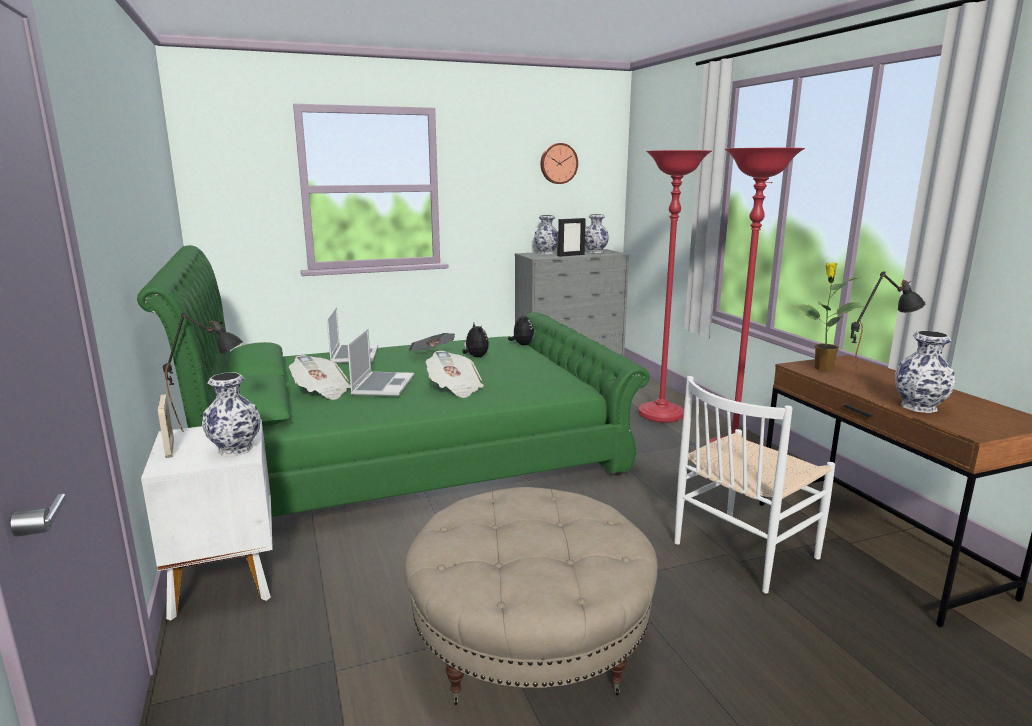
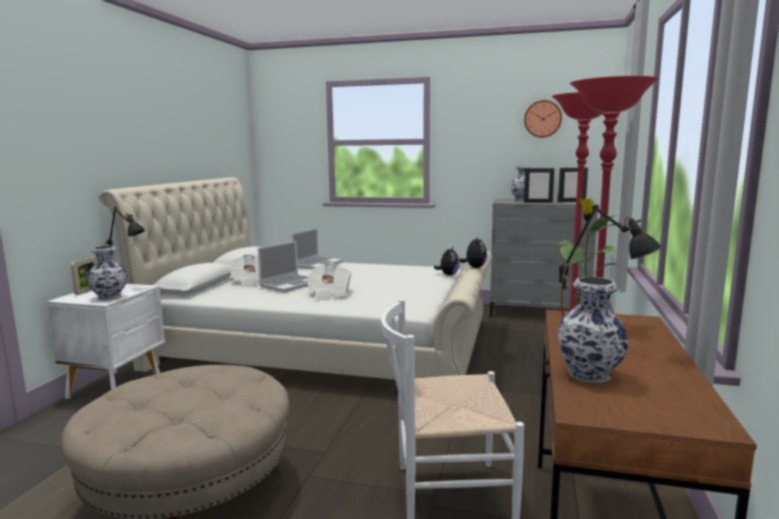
camera: 35 degrees right, 5 degrees down
green bed [137,245,650,517] -> beige bed [99,177,492,380]
newspaper [409,333,455,351] -> none
plush toy [463,323,489,357] -> plush toy moved to [459,236,487,268]
vase [585,214,609,253] -> picture frame [558,168,588,202]

